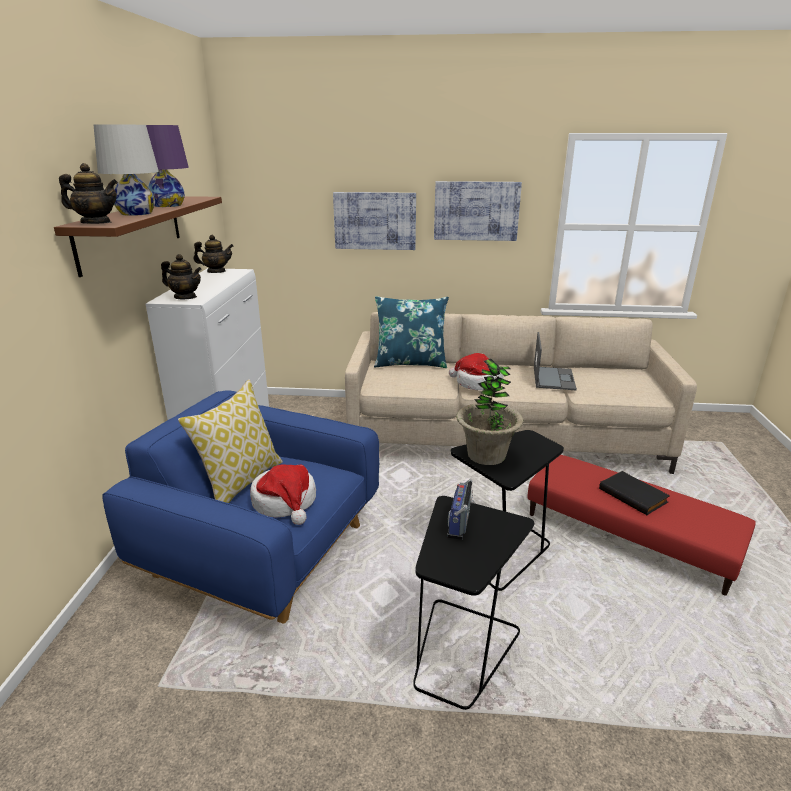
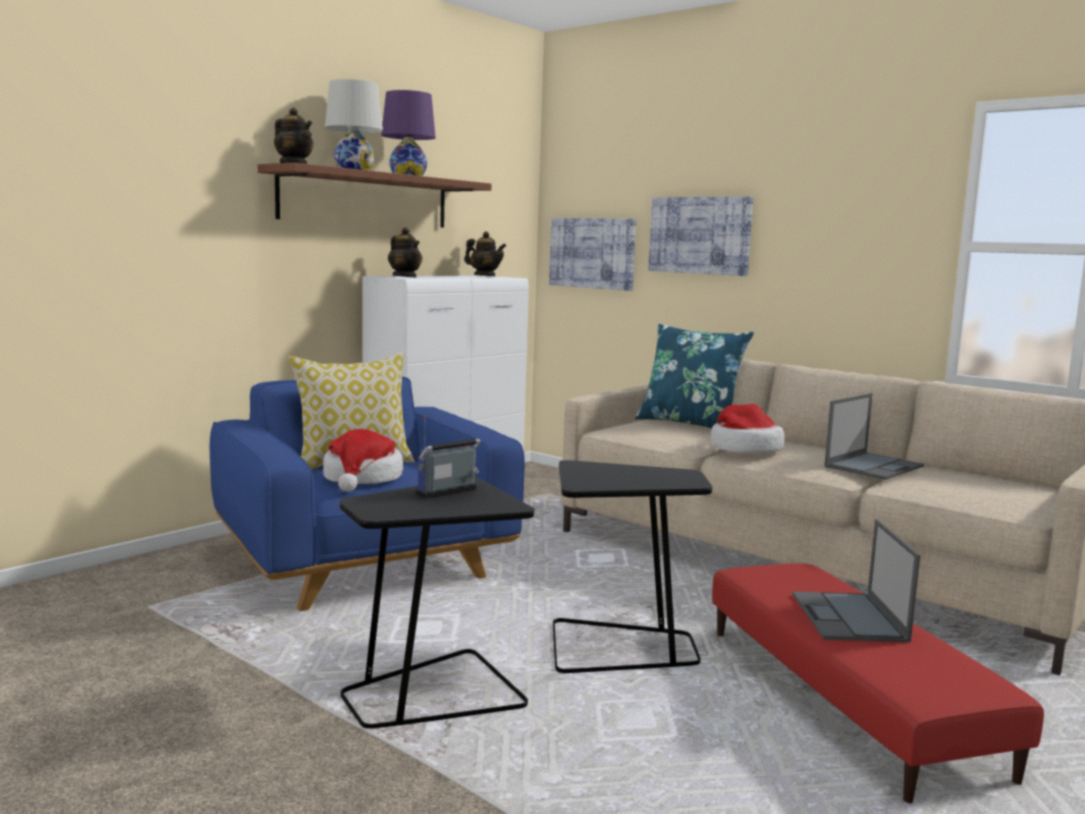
camera: 35 degrees right, 15 degrees down
picture [434,181,522,241] -> picture moved to [549,218,636,291]
potted plant [456,359,524,465] -> none
black book [599,471,670,515] -> laptop [792,519,920,642]

